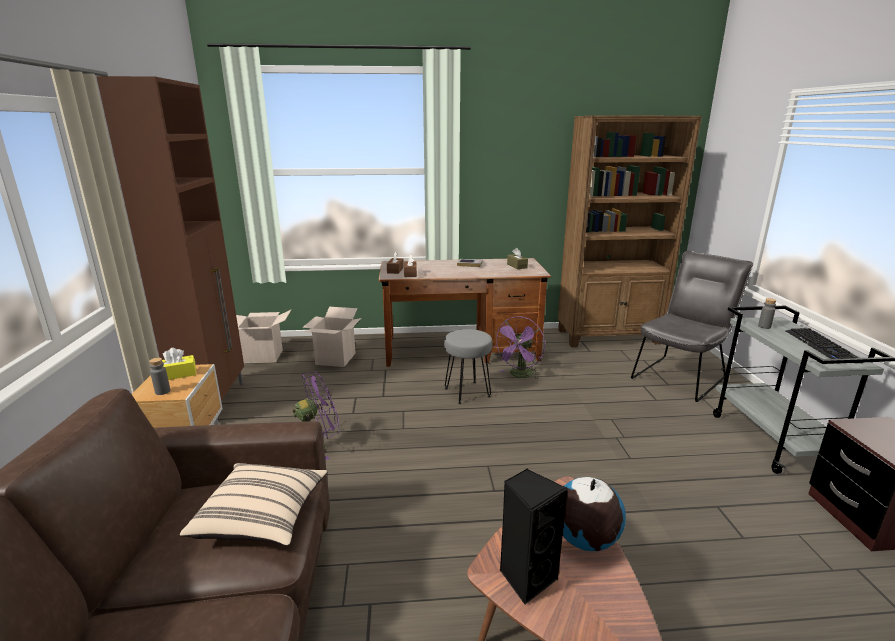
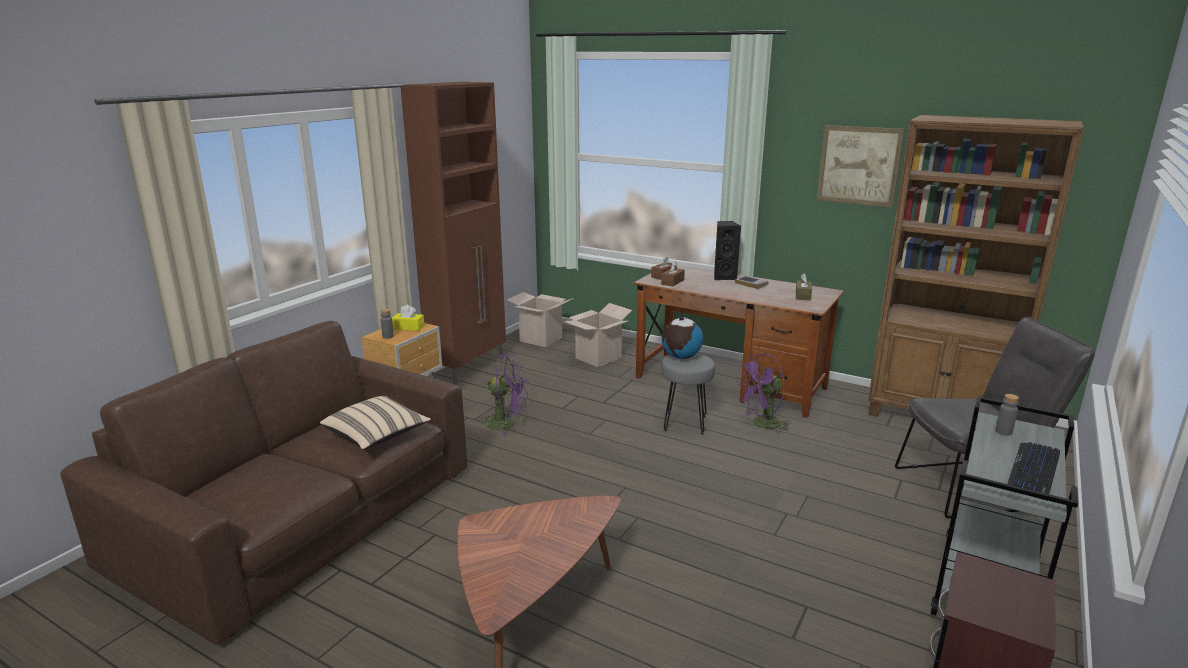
camera: 35 degrees right, 0 degrees up
black speaker [500,468,568,605] -> black speaker moved to [714,221,741,280]
globe [563,477,626,551] -> globe moved to [662,314,703,359]
none -> picture [816,125,905,208]

